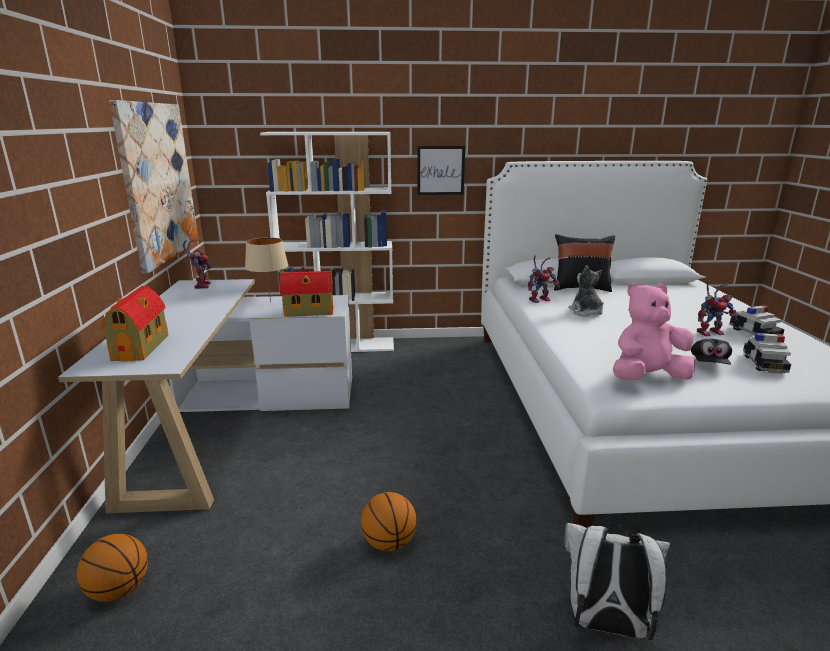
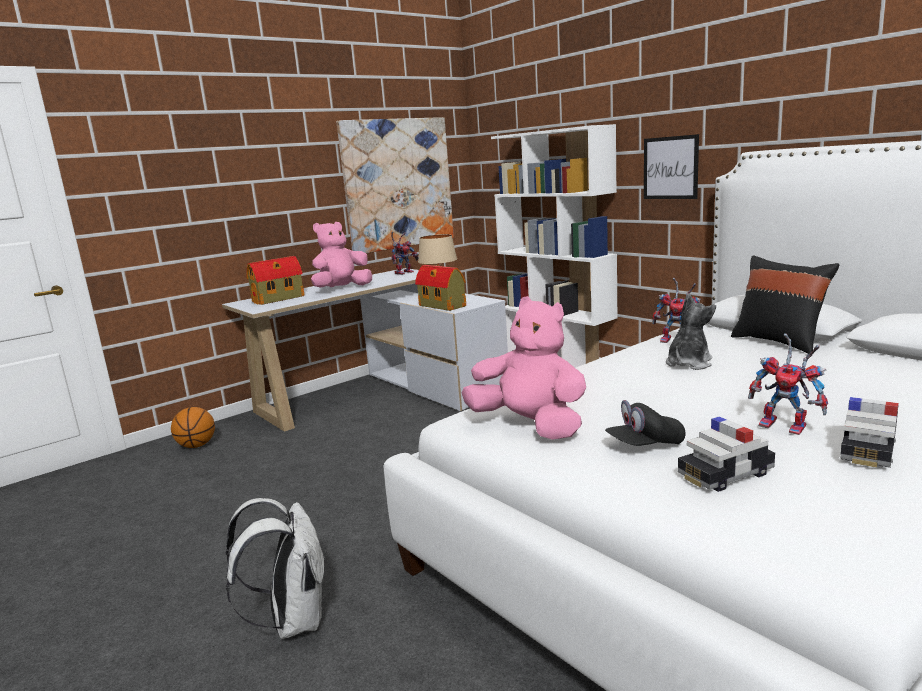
camera: 55 degrees right, 5 degrees down
basketball [361,492,417,551] -> none
none -> pink plush toy [311,222,372,288]

